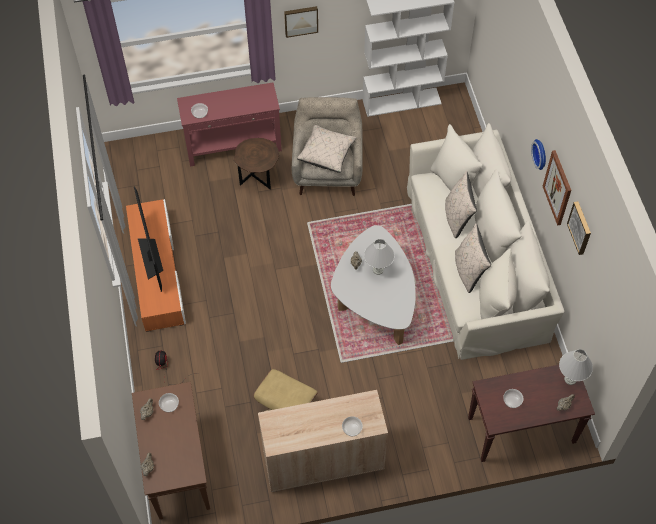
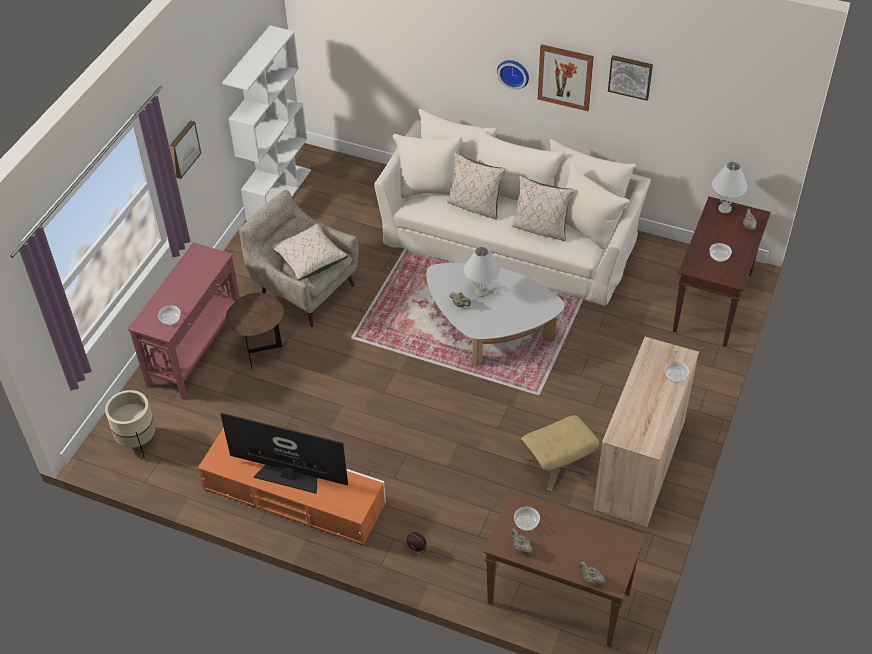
camera: 55 degrees left, 10 degrees down
none -> beige planter [105,390,156,458]

